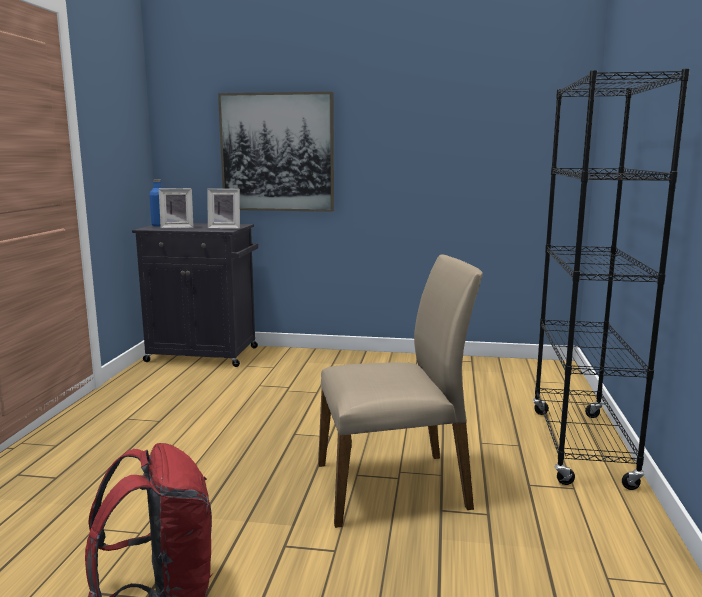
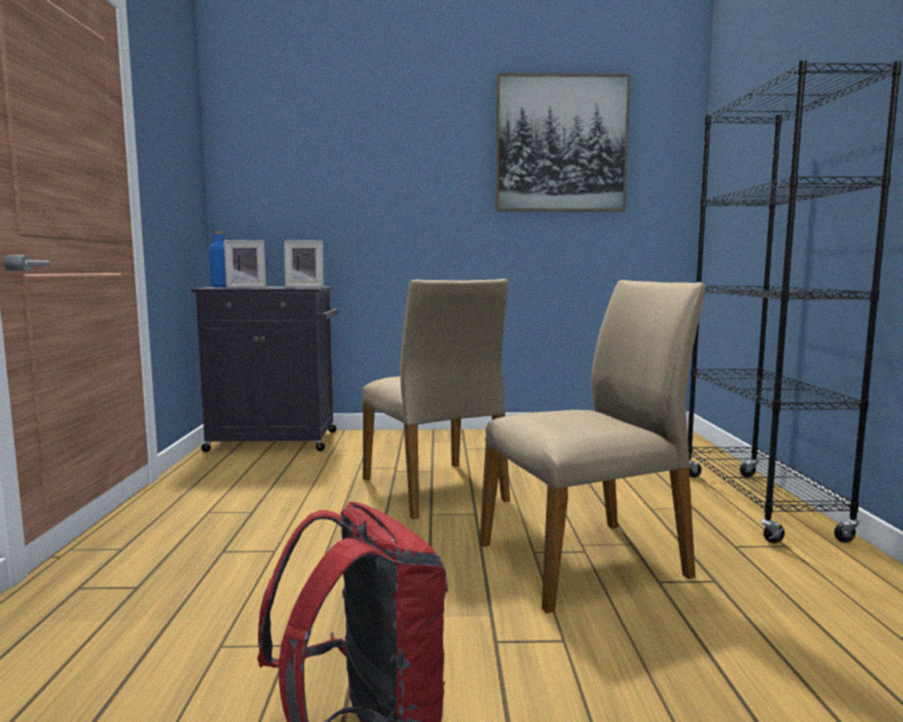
camera: 10 degrees left, 5 degrees down
picture [218,92,334,212] -> picture moved to [495,73,631,212]
none -> beige chair [363,279,510,519]

